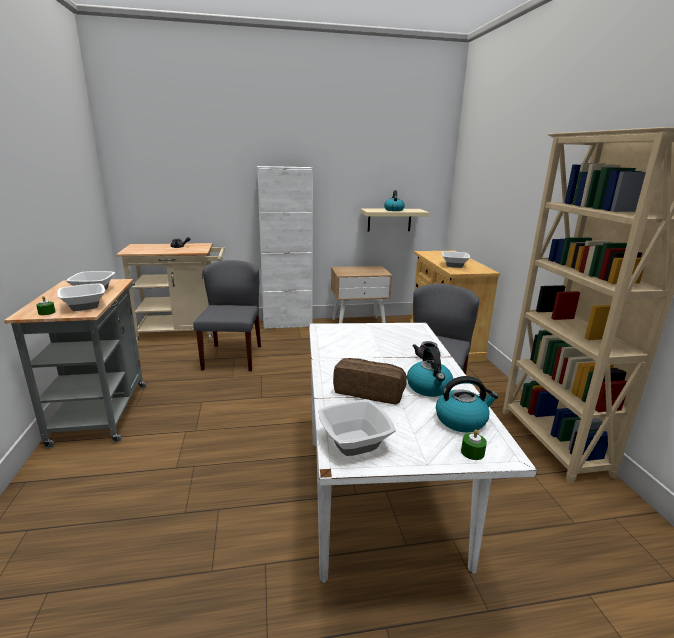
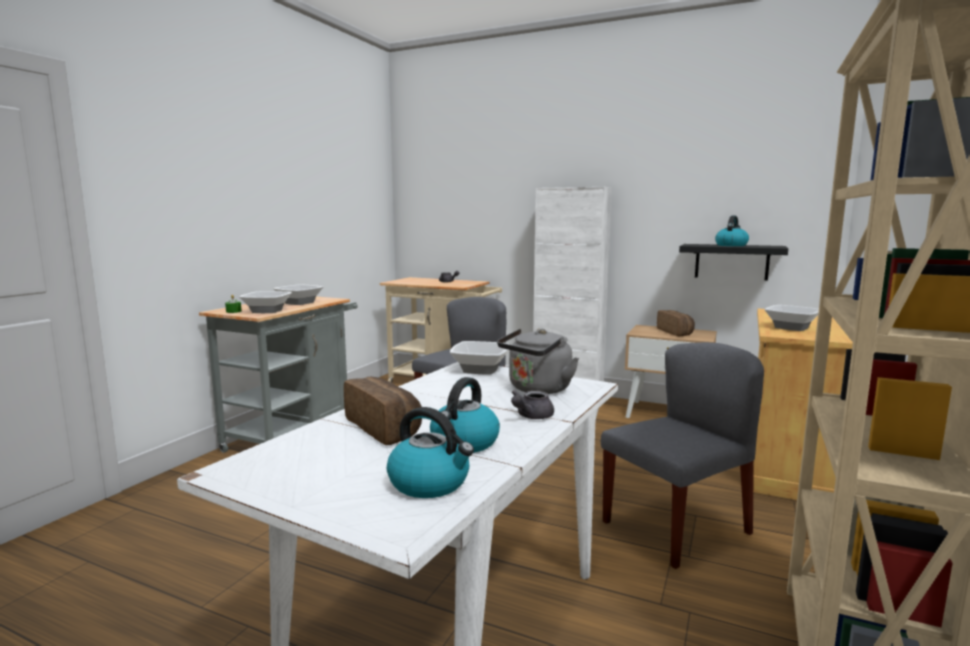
camera: 35 degrees right, 10 degrees down
bowl [318,400,396,456] -> bowl moved to [450,341,509,374]
beige shelf [360,209,429,231] -> black shelf [679,244,788,281]
green candle [461,429,487,460] -> none
none -> grey kettle [497,328,579,394]
none -> bread [657,310,695,336]

